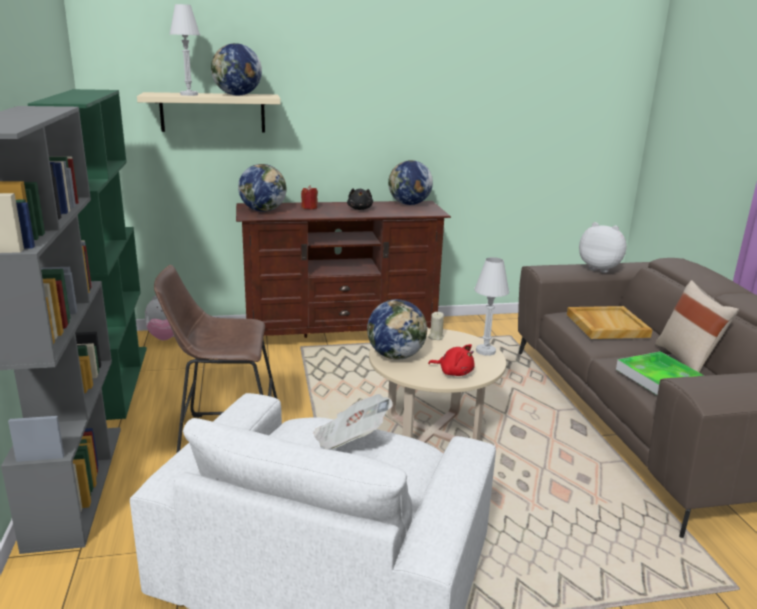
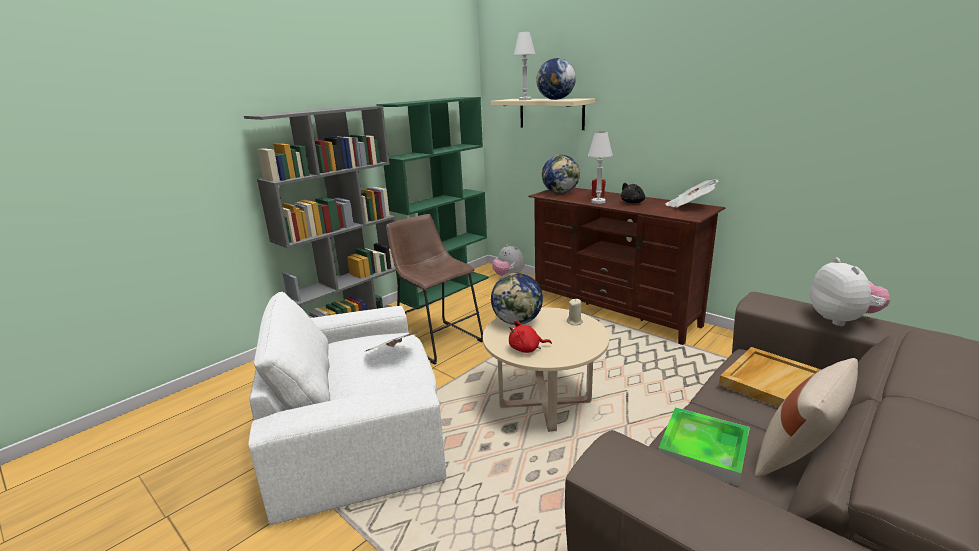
camera: 55 degrees right, 0 degrees up
globe [388,160,433,205] -> newspaper [665,179,719,208]
red plush toy [428,344,475,376] -> red plush toy turned 90 degrees clockwise [509,321,552,353]
white table lamp [474,257,509,356] -> white table lamp moved to [588,131,613,204]

